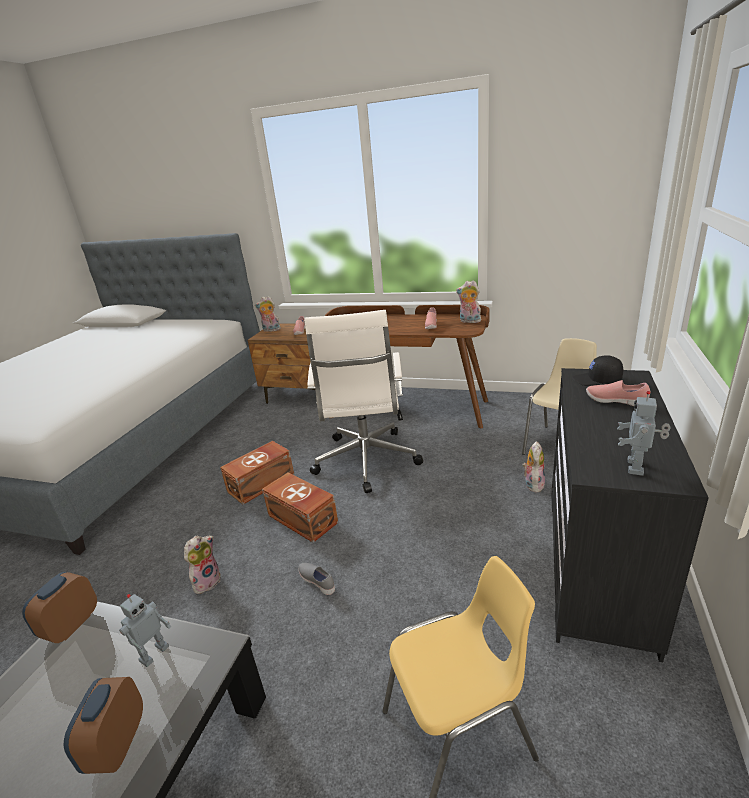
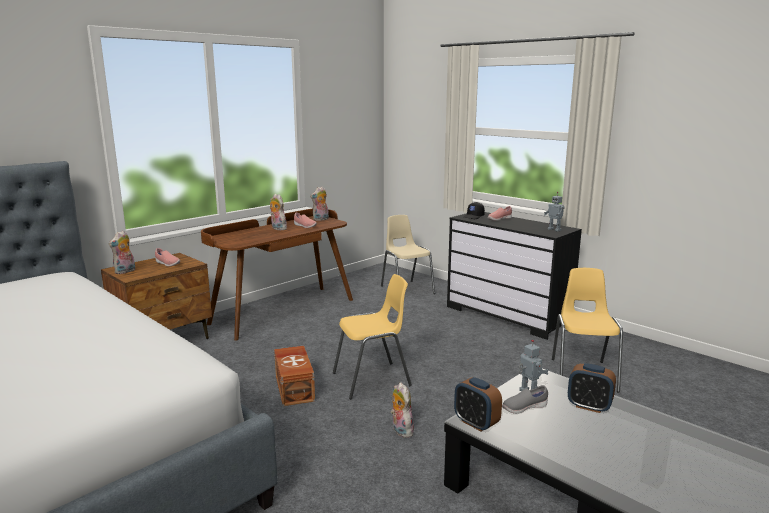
camera: 65 degrees left, 10 degrees down
brown storage box [262,472,338,543] -> yellow chair [333,274,412,399]
grey shoe [298,563,335,595] -> grey shoe moved to [502,385,548,414]
white office chair [304,310,423,493] -> none
plush toy [522,441,545,492] -> plush toy moved to [270,194,287,230]

